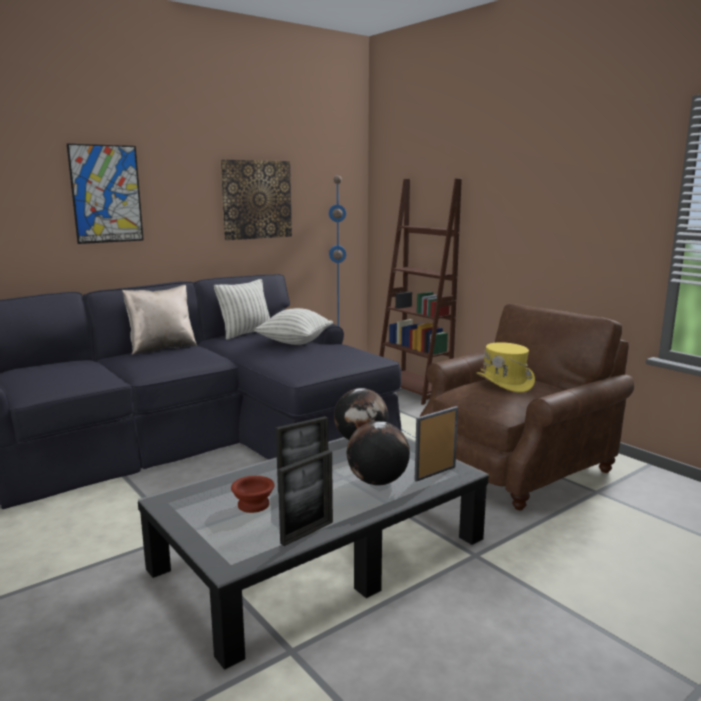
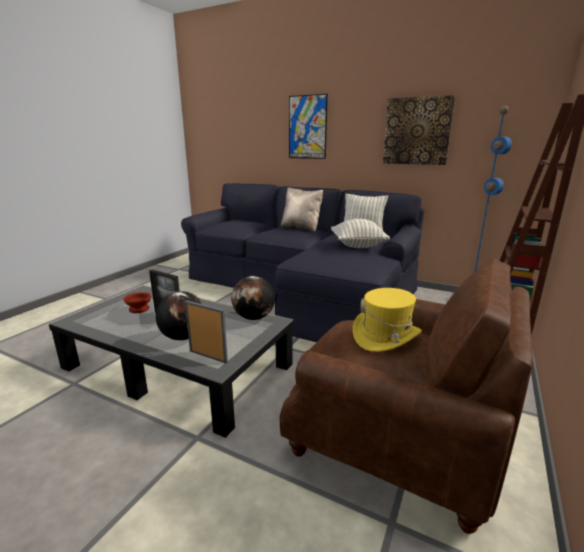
camera: 65 degrees right, 5 degrees up
picture frame [278,450,333,546] -> none

